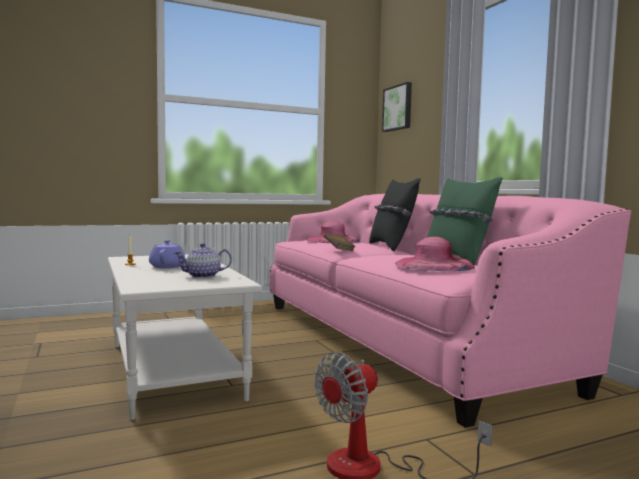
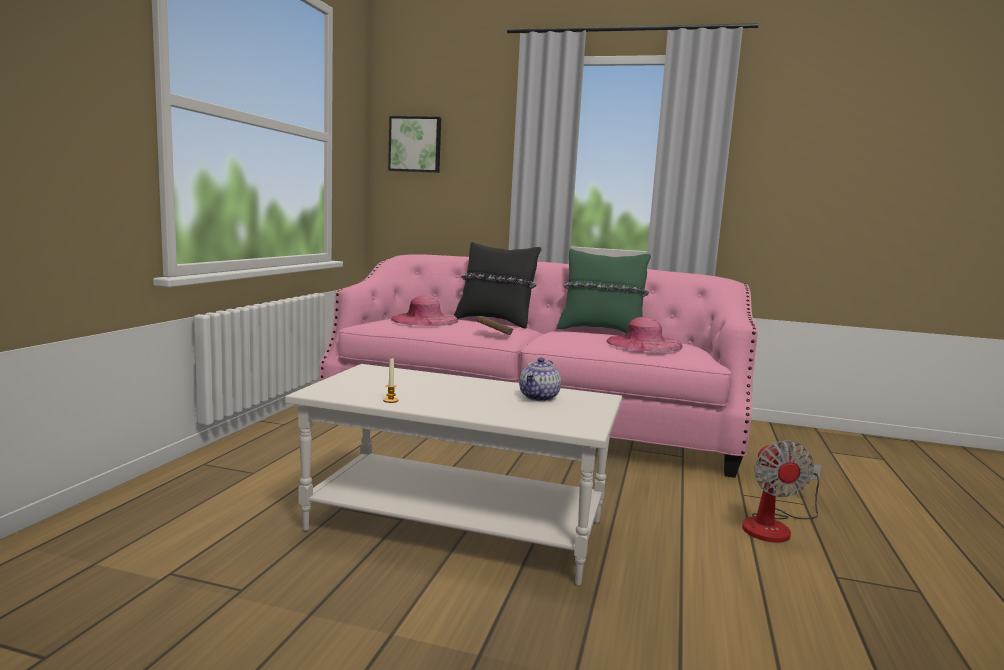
camera: 50 degrees left, 5 degrees up
purple teapot [149,240,185,269] -> none

